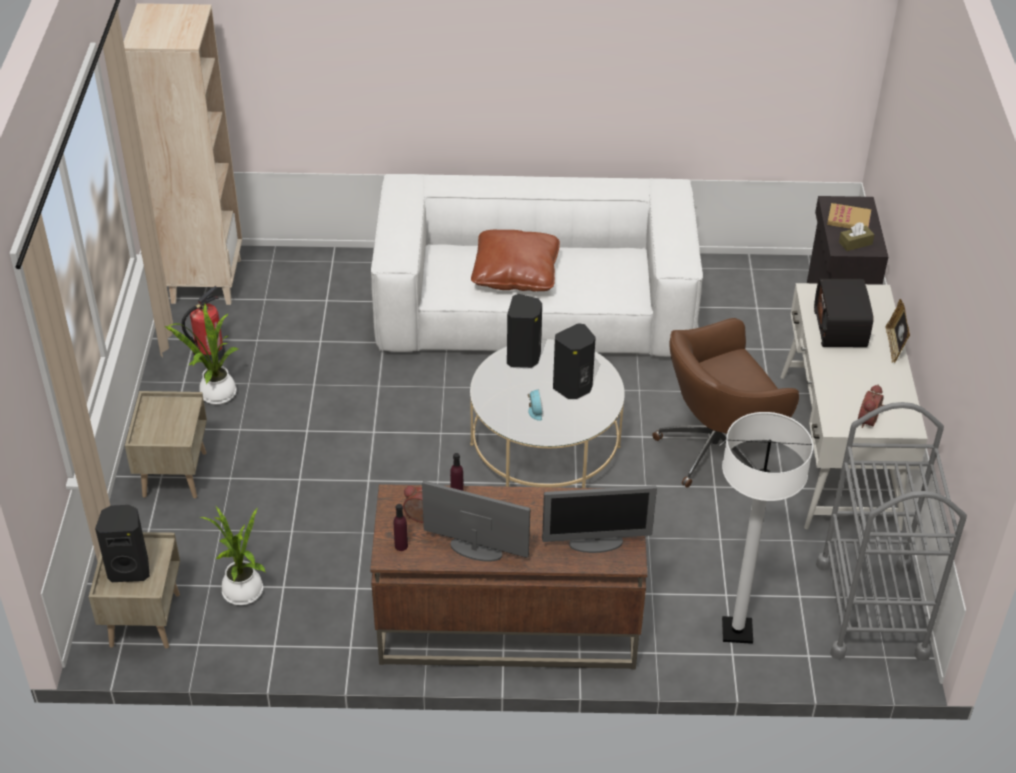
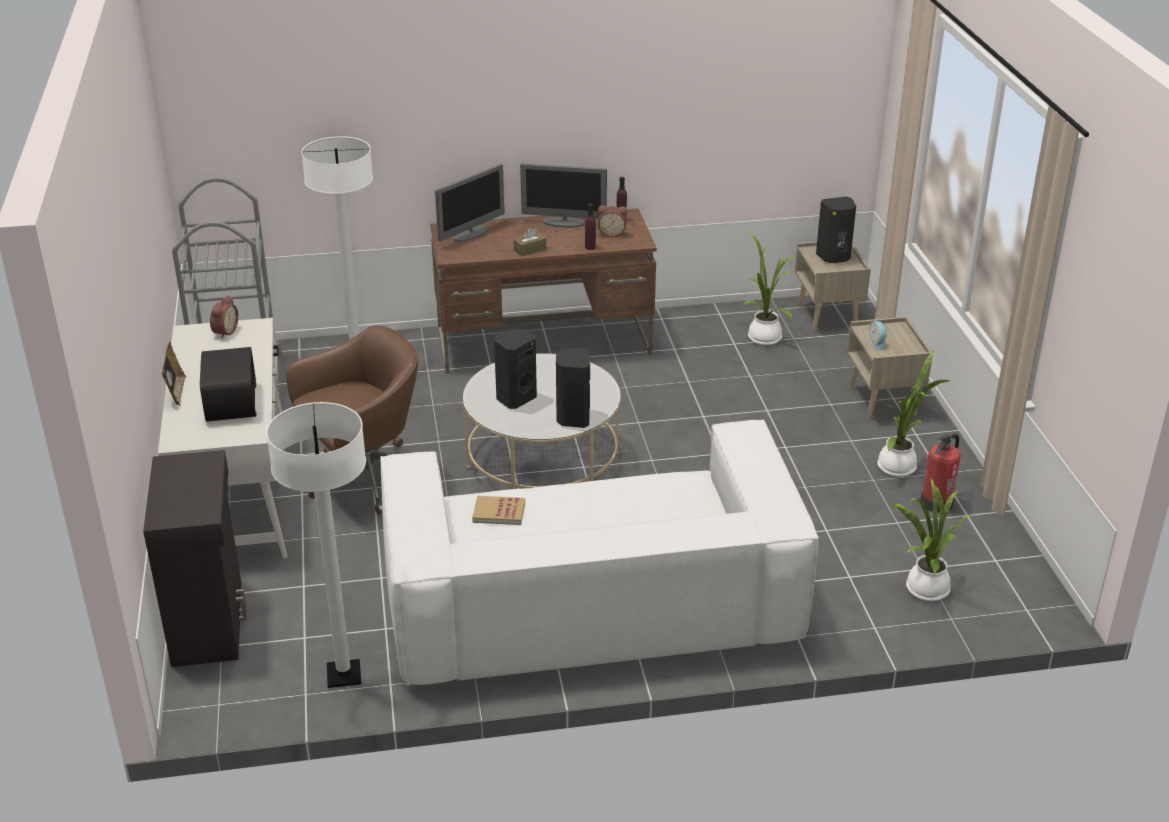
camera: 170 degrees right, 10 degrees down
beige bookcase [124,3,242,305] -> none
brown pillow [471,230,560,292] -> none
alarm clock [528,390,543,421] -> alarm clock moved to [868,321,888,350]
monitor [542,485,657,553] -> monitor turned 150 degrees clockwise [435,164,505,242]
book [827,203,871,229] -> book moved to [472,496,525,525]
brown tissue box [839,222,875,251] -> brown tissue box moved to [514,228,546,256]
none -> white floor lamp [266,402,366,688]
none -> potted plant [890,477,973,601]

